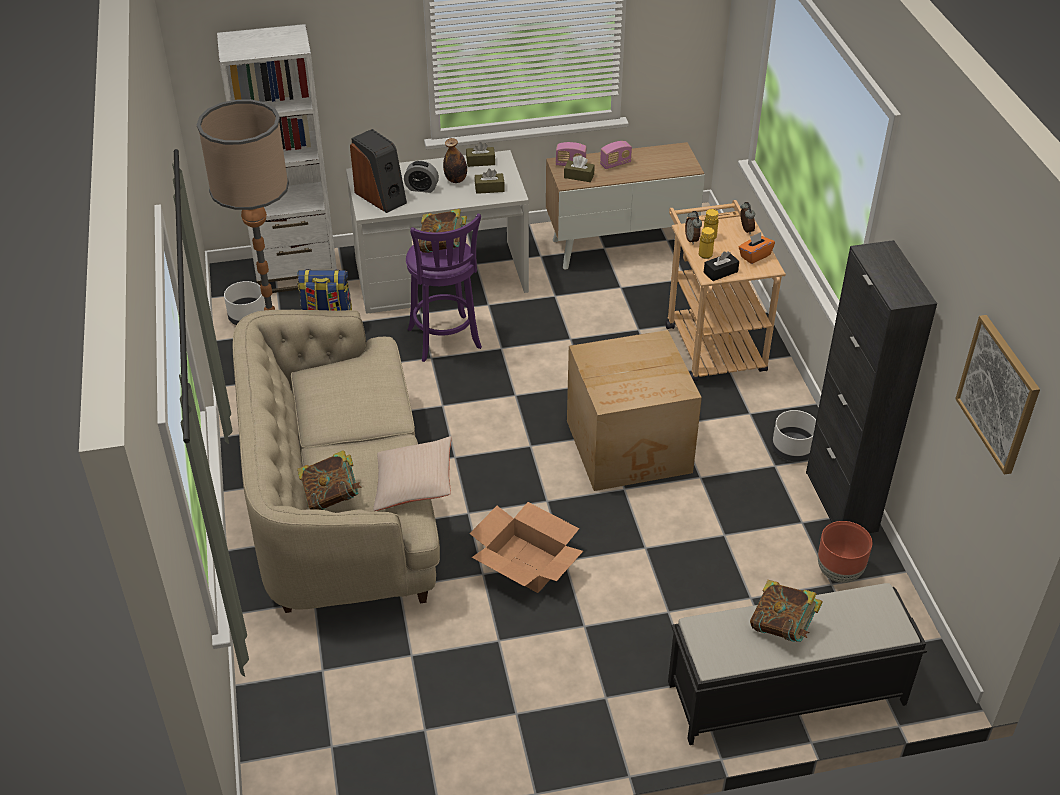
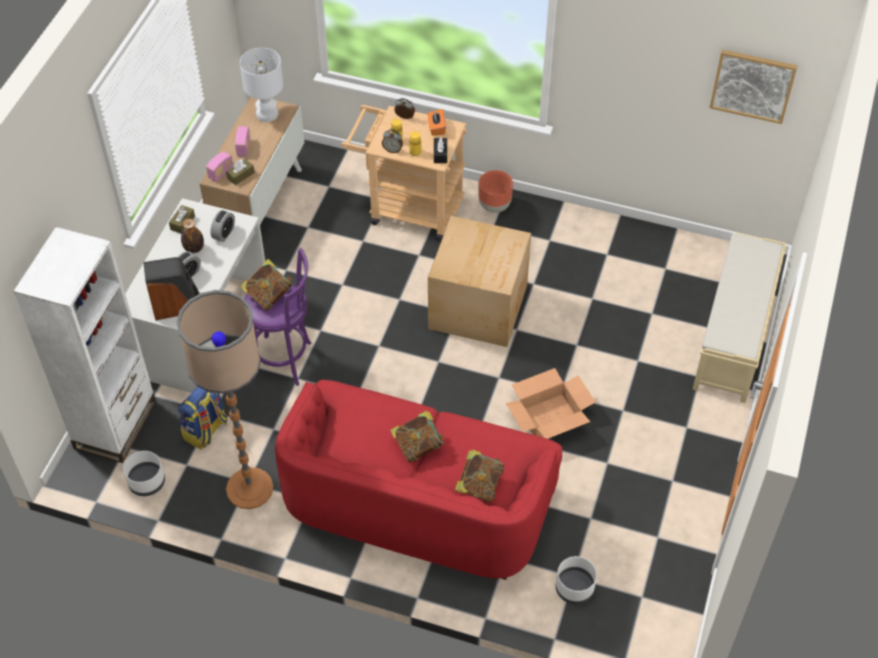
camera: 60 degrees left, 10 degrees up
beige sofa [233,310,440,613] -> red sofa [275,380,562,580]
beige pillow [373,436,452,511] -> none
brown tissue box [475,169,505,194] -> alarm clock [210,210,235,242]
black bench [668,583,927,745] -> beige bench [692,233,786,403]
book [750,580,823,642] -> book moved to [390,411,446,463]
white planter [772,410,816,461] -> white planter moved to [556,556,597,604]
black cabinet [806,240,937,533] -> none
brown planter [818,521,872,583] -> brown planter moved to [478,170,513,213]
none -> white table lamp [240,48,283,122]

